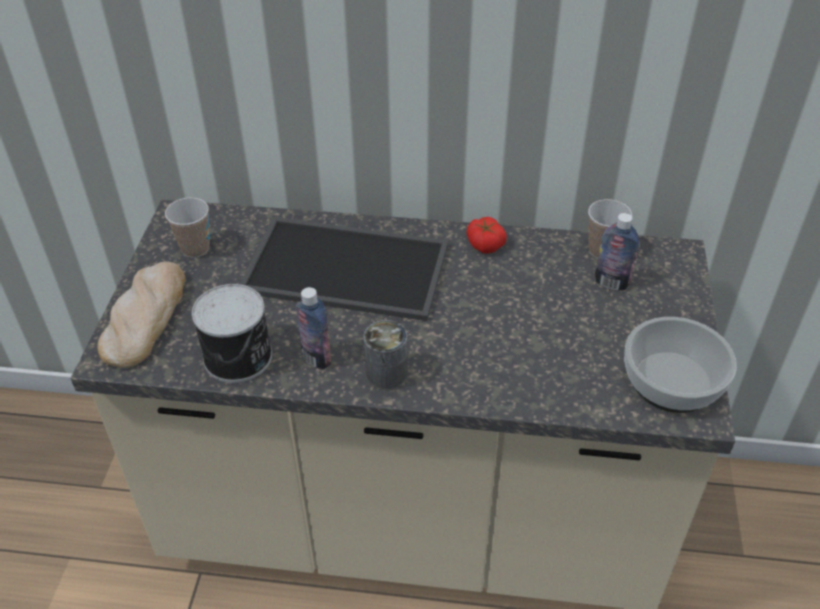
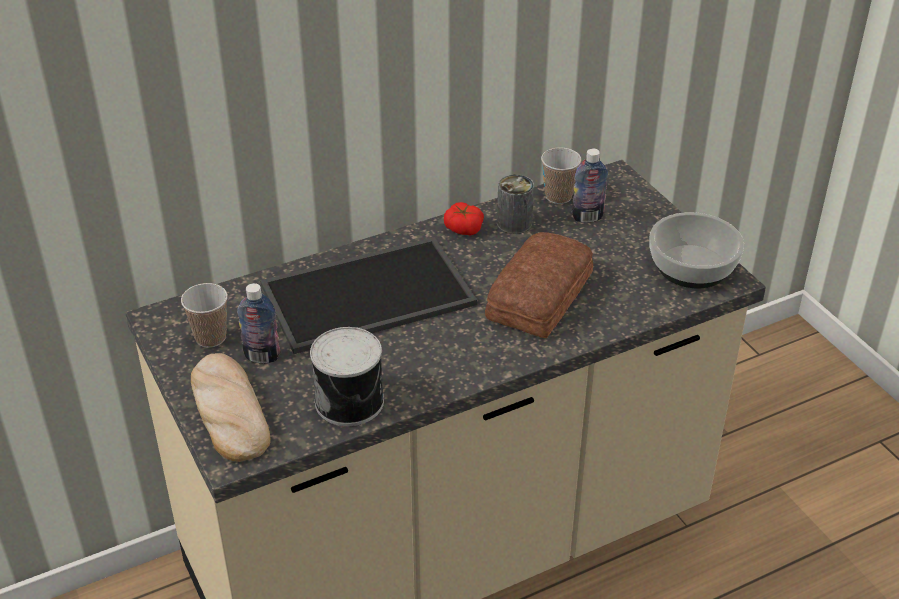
camera: 35 degrees left, 5 degrees down
bottle [296,287,331,369] -> bottle moved to [237,283,281,363]
can [364,320,408,390] -> can moved to [497,174,534,234]
none -> bread [485,232,593,338]

